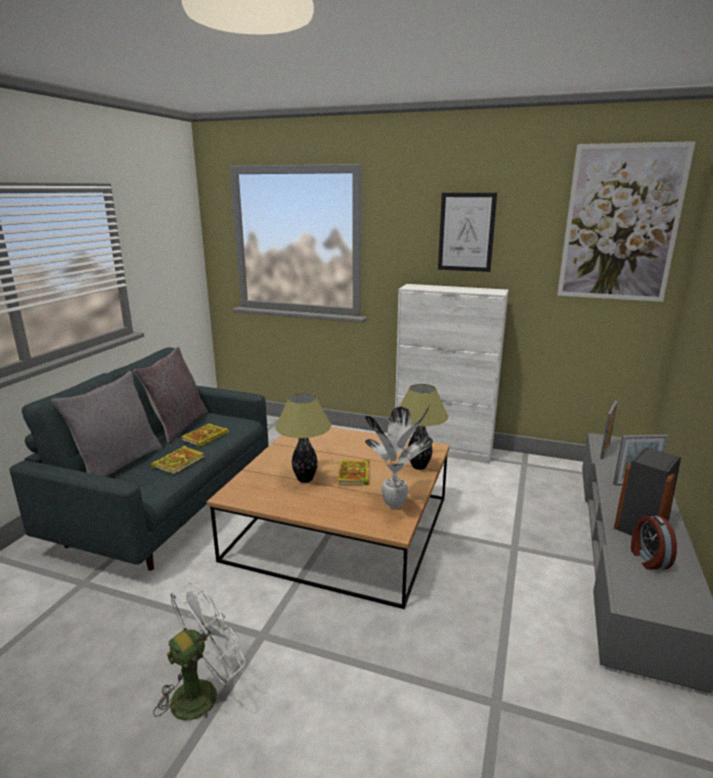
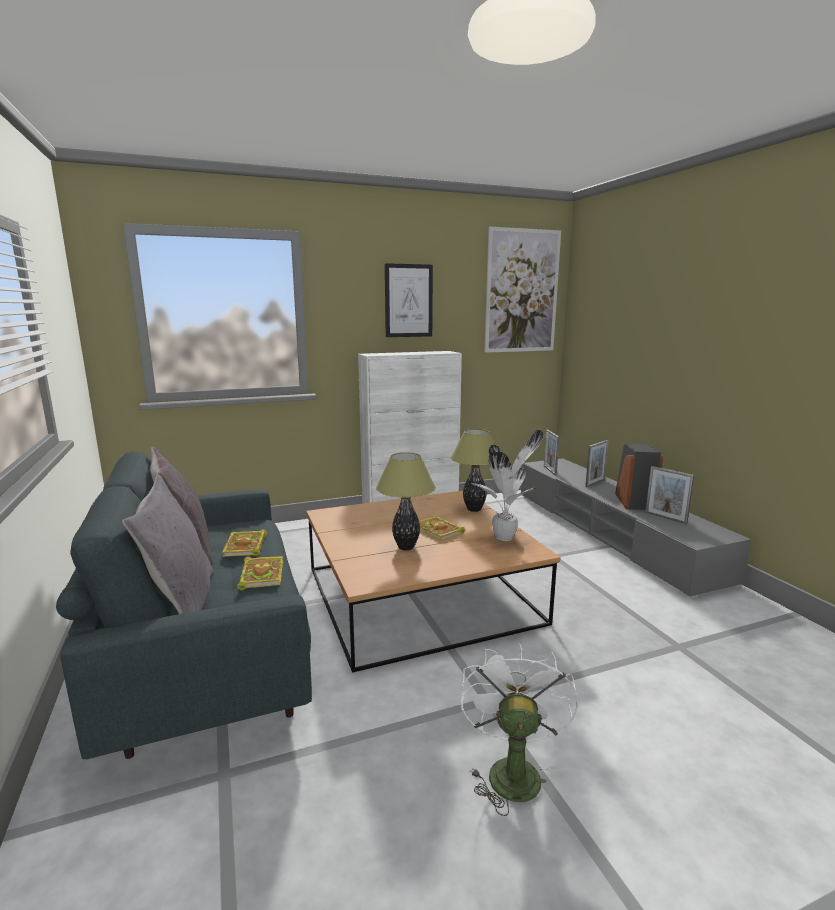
camera: 40 degrees left, 5 degrees down
alarm clock [631,516,677,570] -> picture frame [645,466,694,524]

